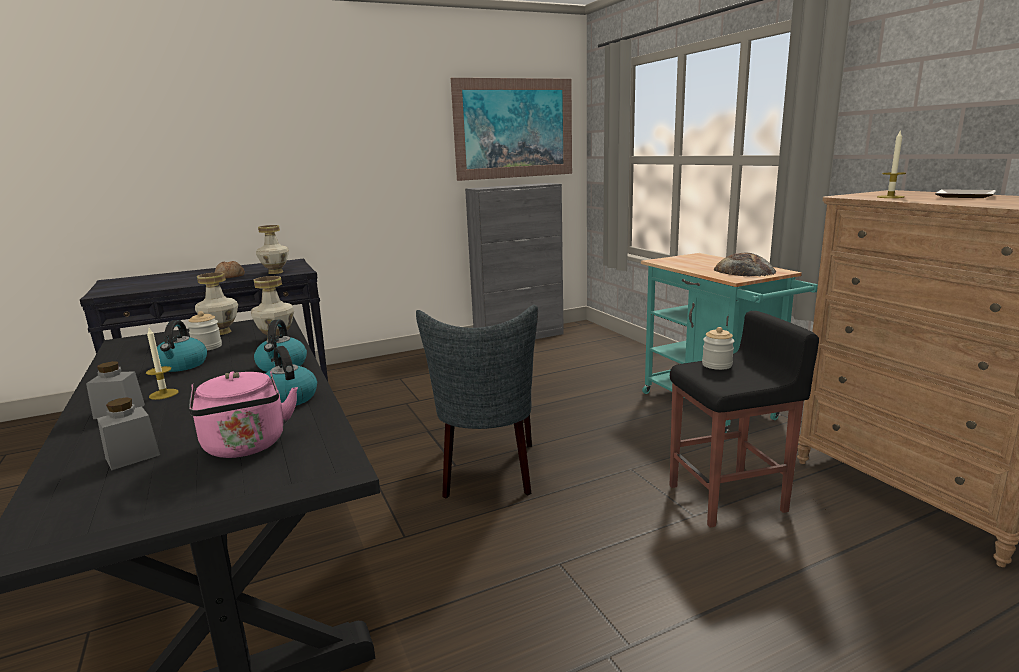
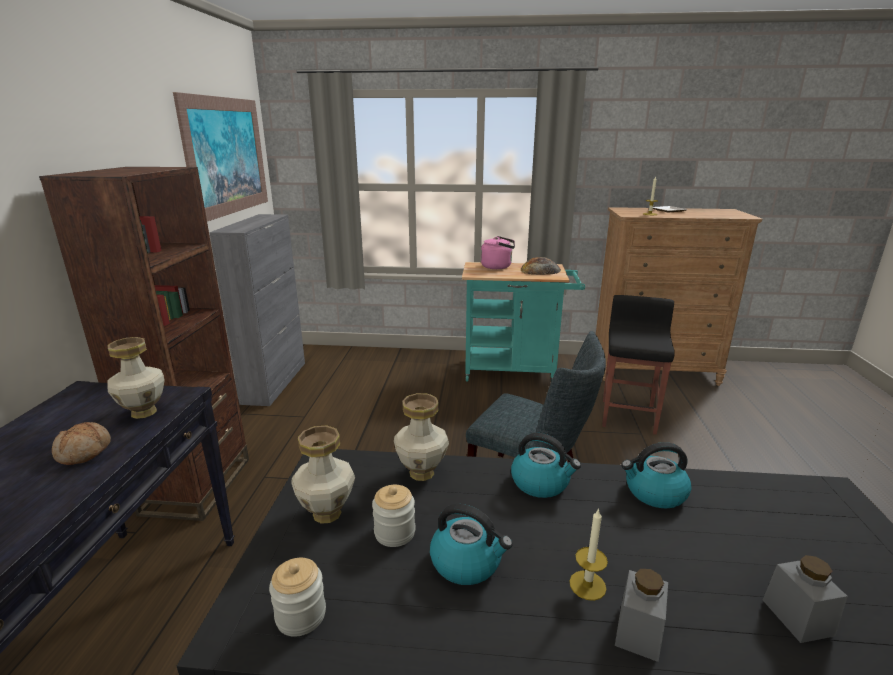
camera: 60 degrees left, 5 degrees up
pink kettle [189,371,298,458] -> pink kettle moved to [481,236,515,269]
jar [702,327,734,370] -> jar moved to [269,558,326,637]
none -> brown bookcase [39,167,249,521]

